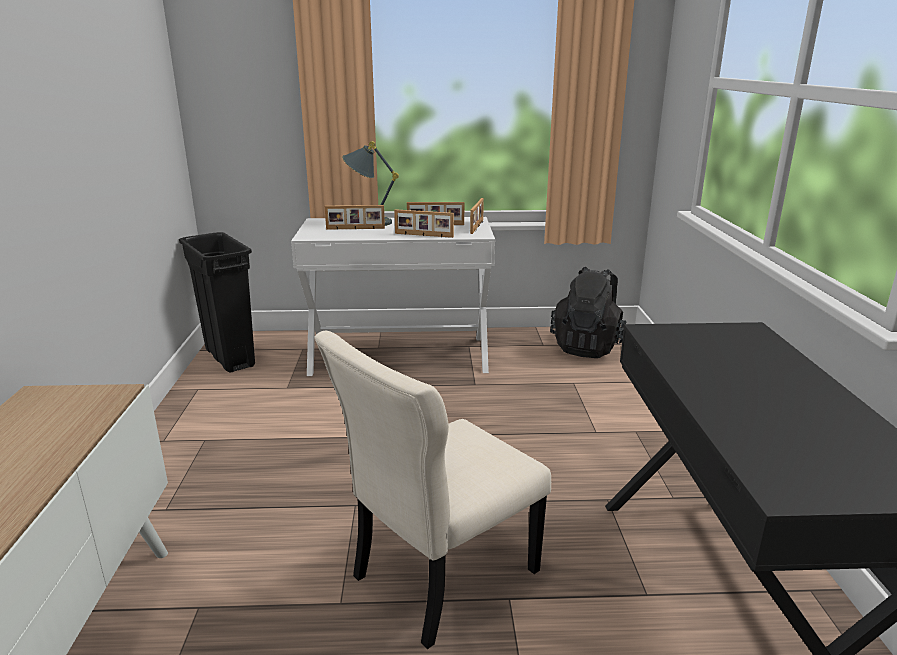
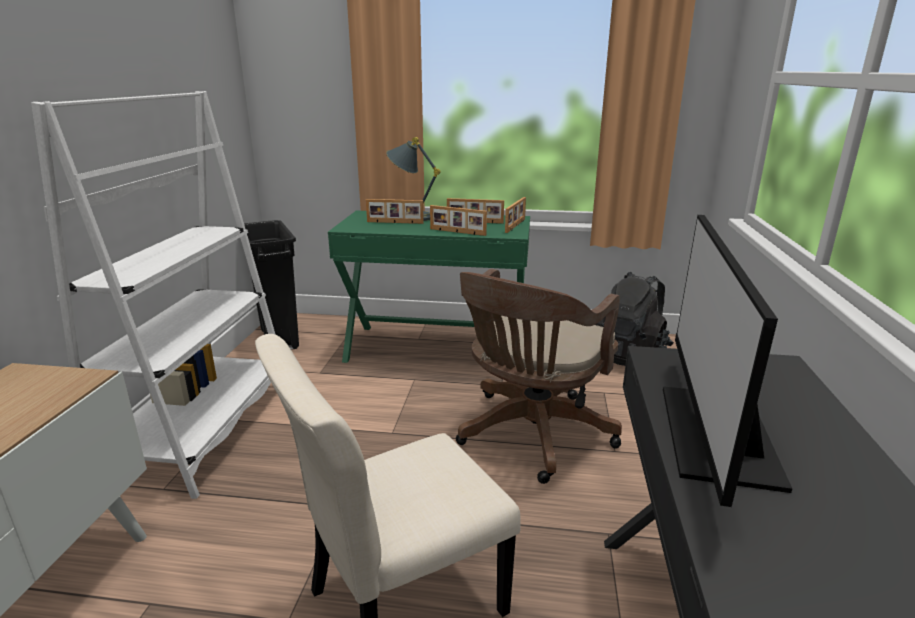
camera: 10 degrees right, 0 degrees up
white desk [291,217,495,376] -> green desk [328,211,530,363]
none -> white bookcase [31,91,276,499]
none -> brown office chair [456,269,622,484]
none -> monitor [663,215,792,507]

